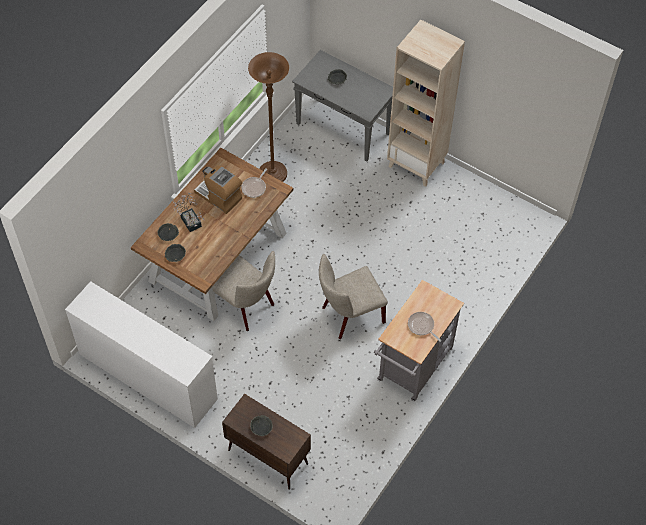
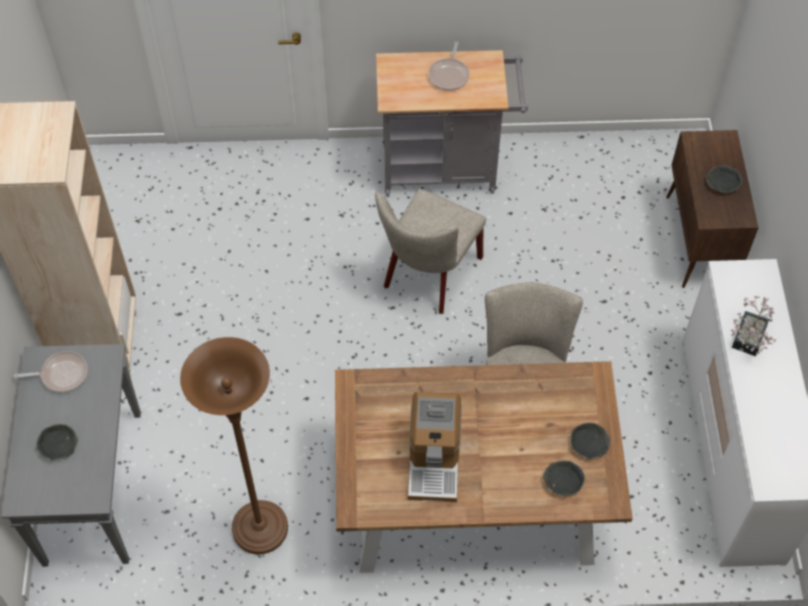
camera: 125 degrees left, 0 degrees up
potted plant [172,193,204,232] -> potted plant moved to [731,296,777,356]
frying pan [241,168,267,198] -> frying pan moved to [14,351,88,393]
beige chair [319,254,388,339] -> beige chair turned 90 degrees clockwise [375,189,486,314]

